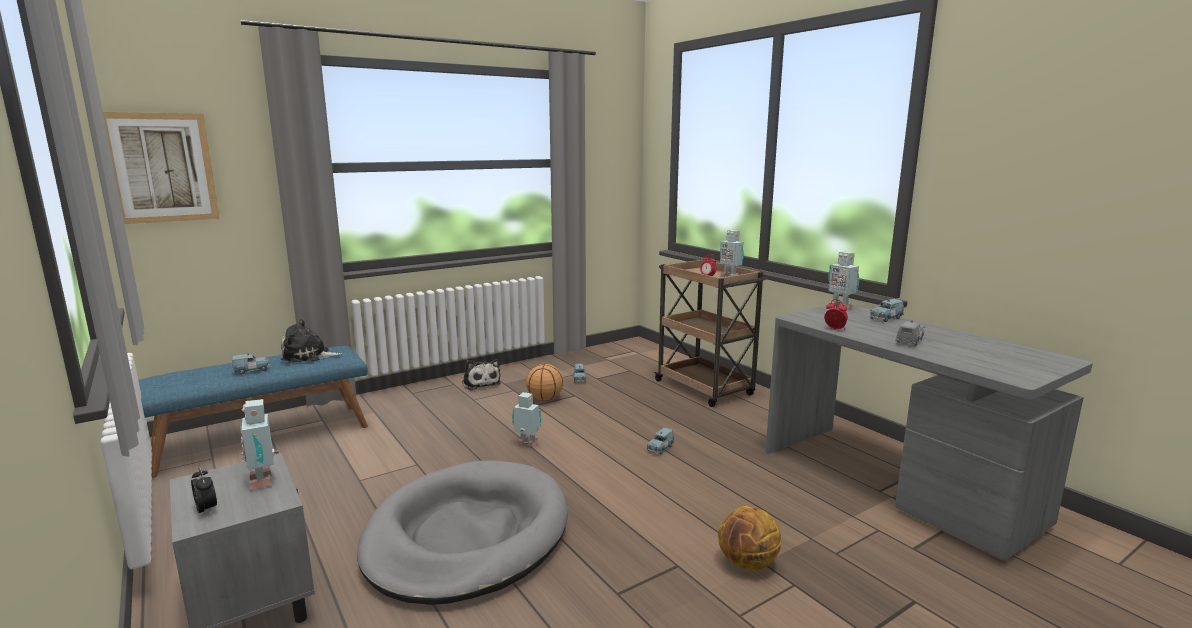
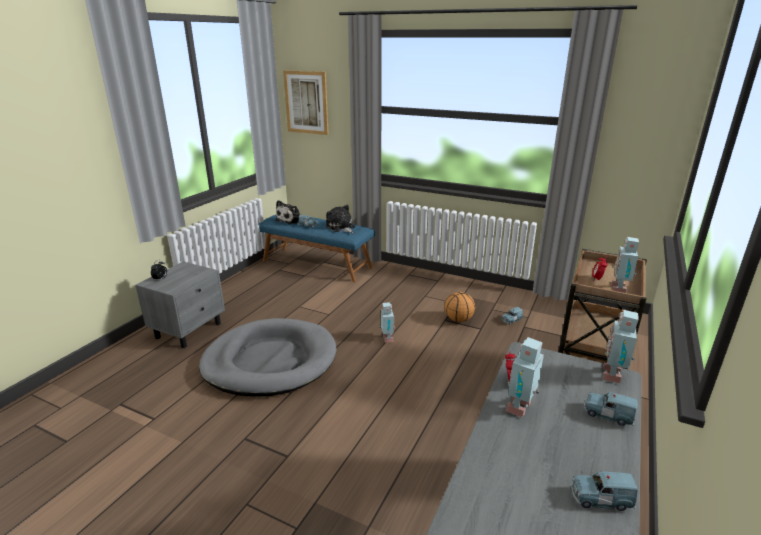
camera: 60 degrees right, 10 degrees up
toy robot [240,399,279,491] -> toy robot moved to [505,337,544,417]
plush toy [462,359,501,390] -> plush toy moved to [275,200,301,224]
blue toy car [647,428,675,454] -> blue toy car moved to [571,471,637,511]
basketball [718,506,781,571] -> none
grey toy car [895,320,925,346] -> none

